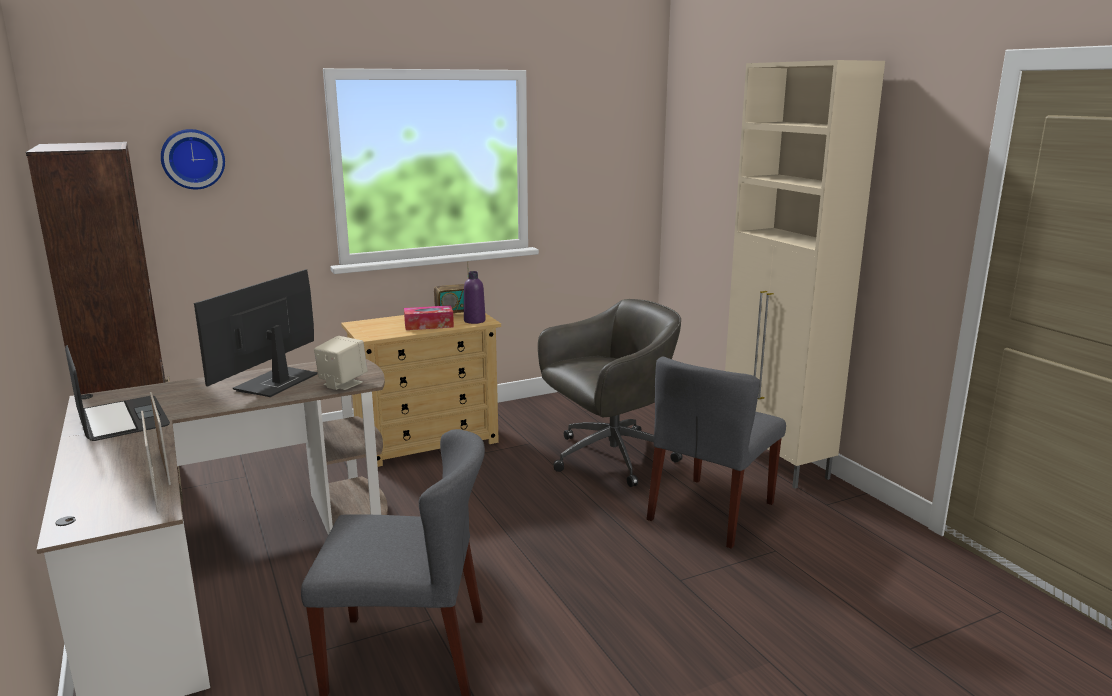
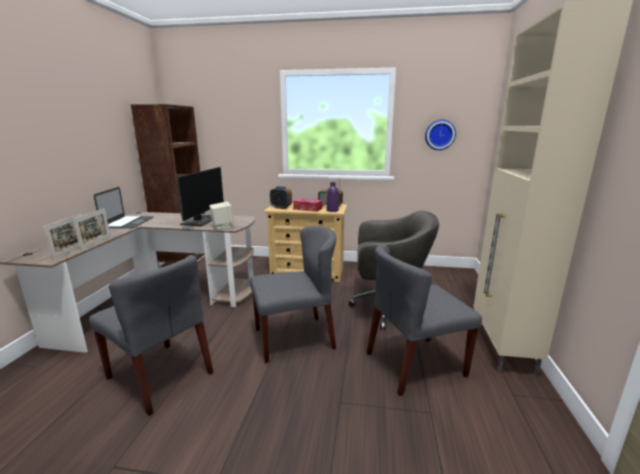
camera: 35 degrees right, 0 degrees up
wall clock [161,129,225,190] -> wall clock moved to [425,120,456,150]
monitor [194,269,318,397] -> monitor turned 135 degrees clockwise [177,167,224,226]
none -> grey chair [250,226,336,363]
none -> alarm clock [270,186,292,209]

